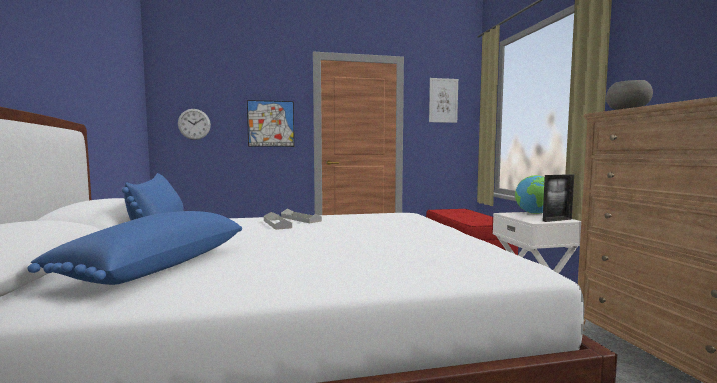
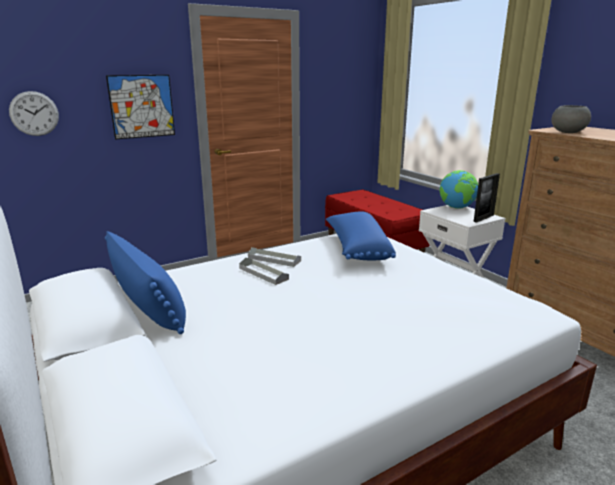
camera: 20 degrees left, 15 degrees up
blue pillow [28,211,242,285] -> blue pillow moved to [326,211,396,260]
picture [429,78,458,123] -> none

